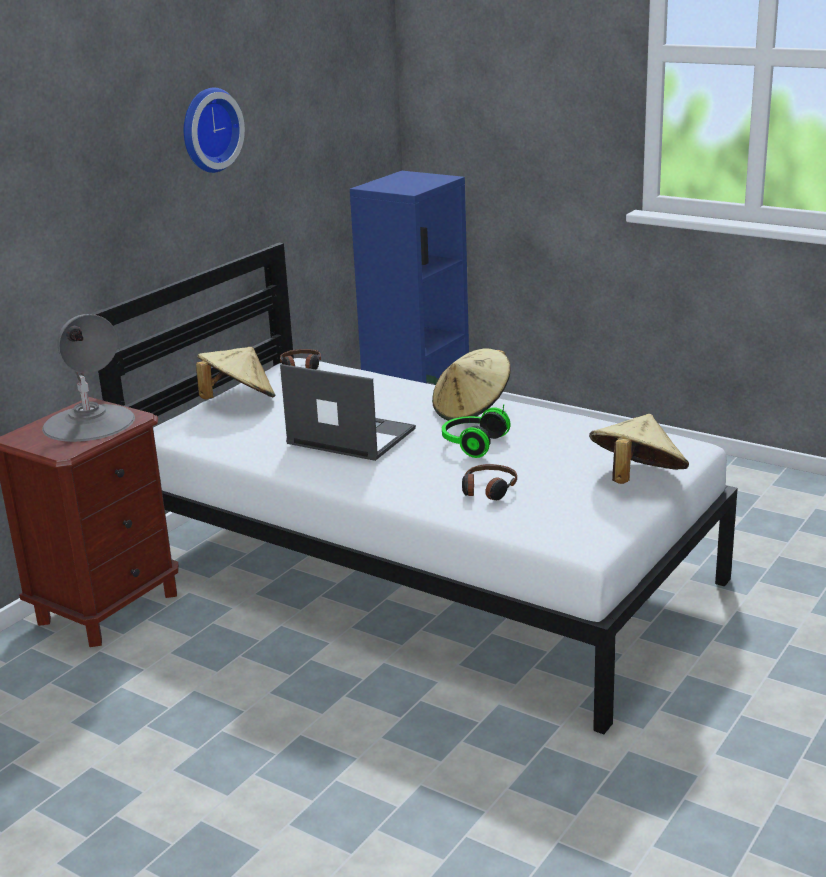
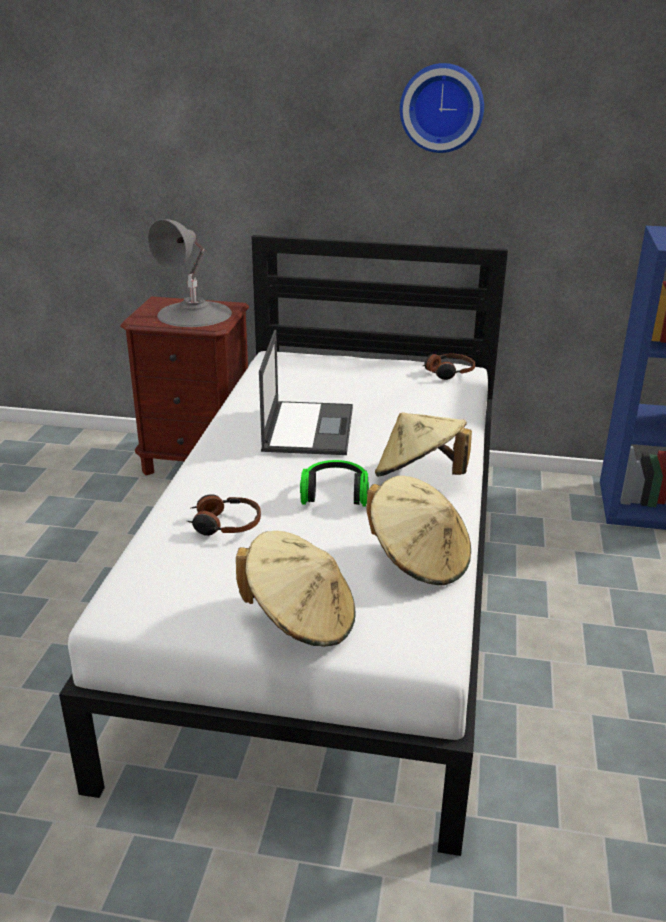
camera: 65 degrees right, 5 degrees up
beige hat [196,347,275,400] -> beige hat moved to [366,476,471,585]

